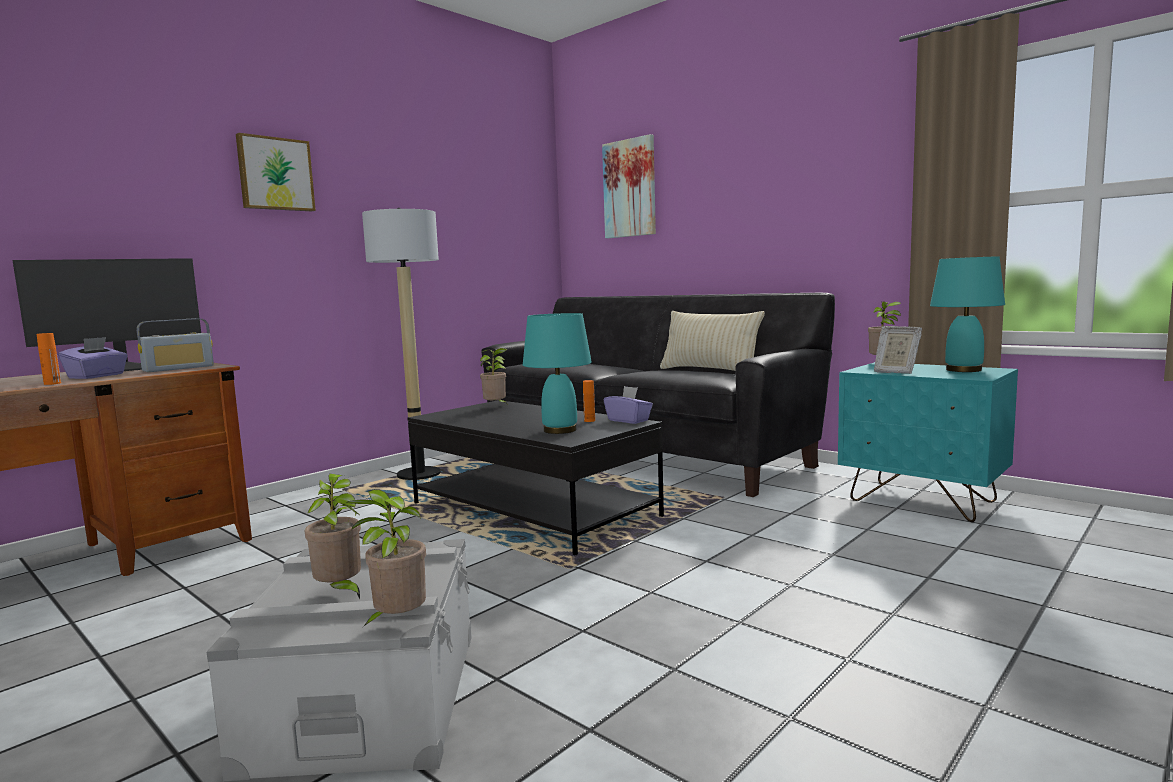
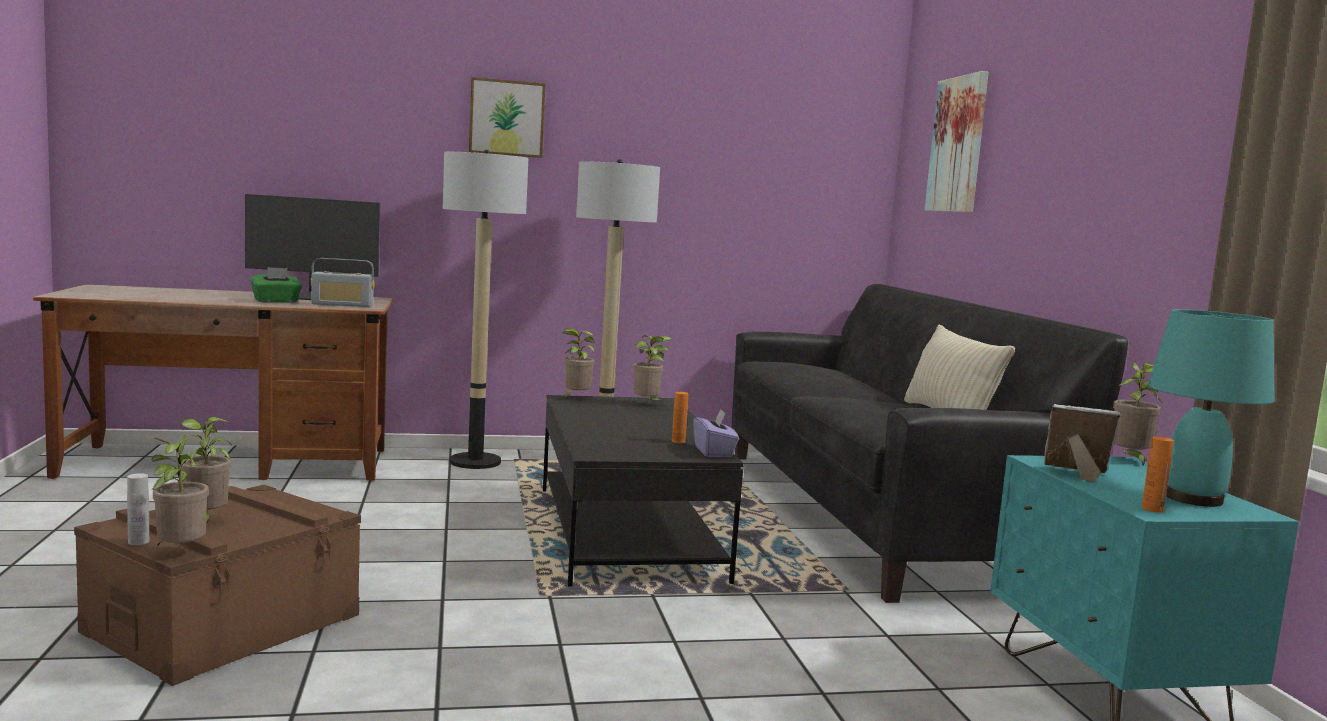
camera: 35 degrees right, 0 degrees up
orange bottle [37,333,61,385] -> orange bottle moved to [1142,437,1174,513]
purple tissue box [58,337,128,379] -> green tissue box [250,267,302,303]
grey storage box [206,539,472,781] -> brown storage box [74,485,361,686]
turquoise table lamp [523,313,592,434] -> none
picture frame [874,326,922,374] -> picture frame turned 120 degrees clockwise [1044,404,1121,482]
none -> white bottle [127,473,150,545]
none -> floor lamp [443,150,528,469]
none -> potted plant [562,328,595,399]

